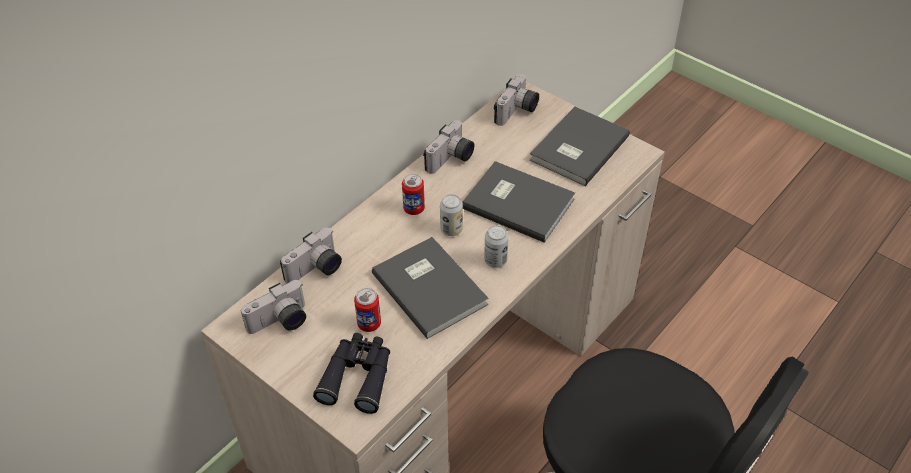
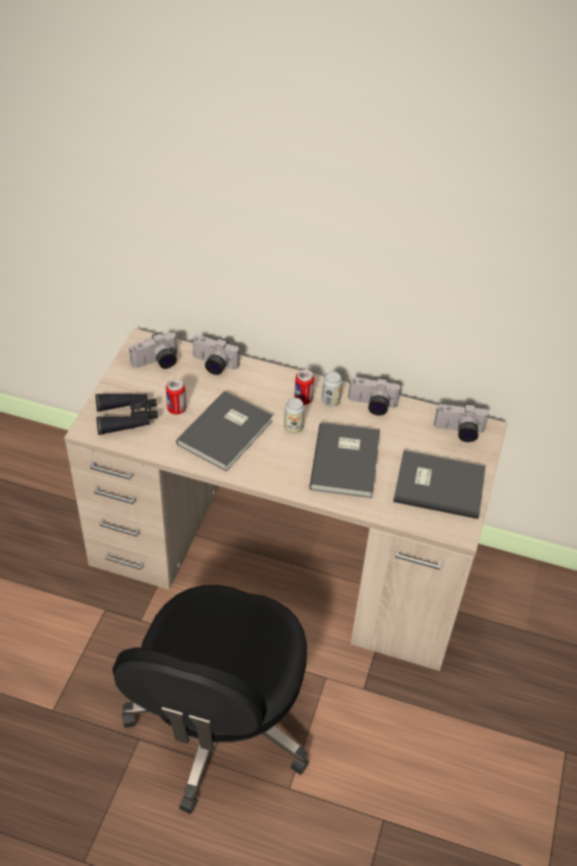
camera: 65 degrees right, 0 degrees up
camera [241,280,306,334] -> camera turned 60 degrees counterclockwise [129,332,177,369]
can [484,225,509,268] -> can moved to [322,372,342,407]

